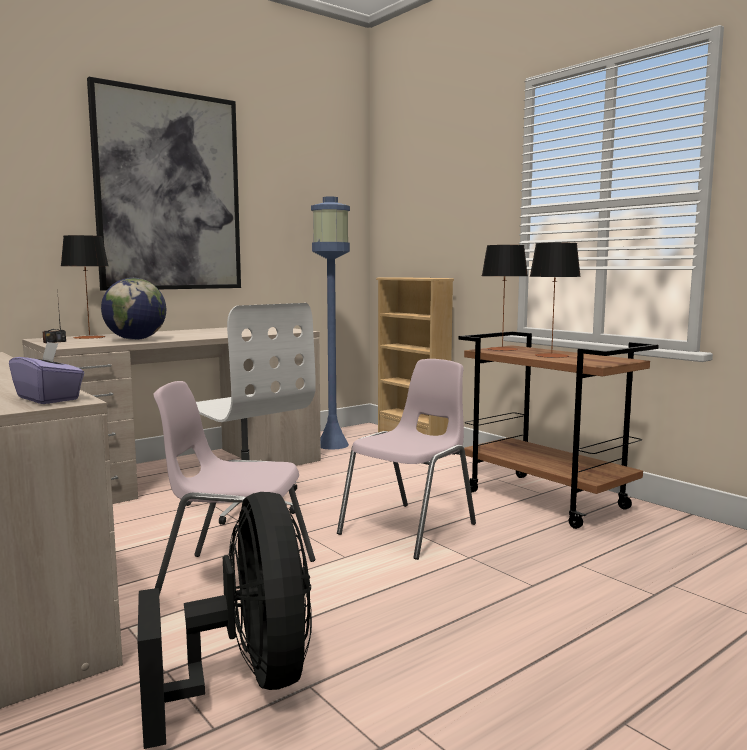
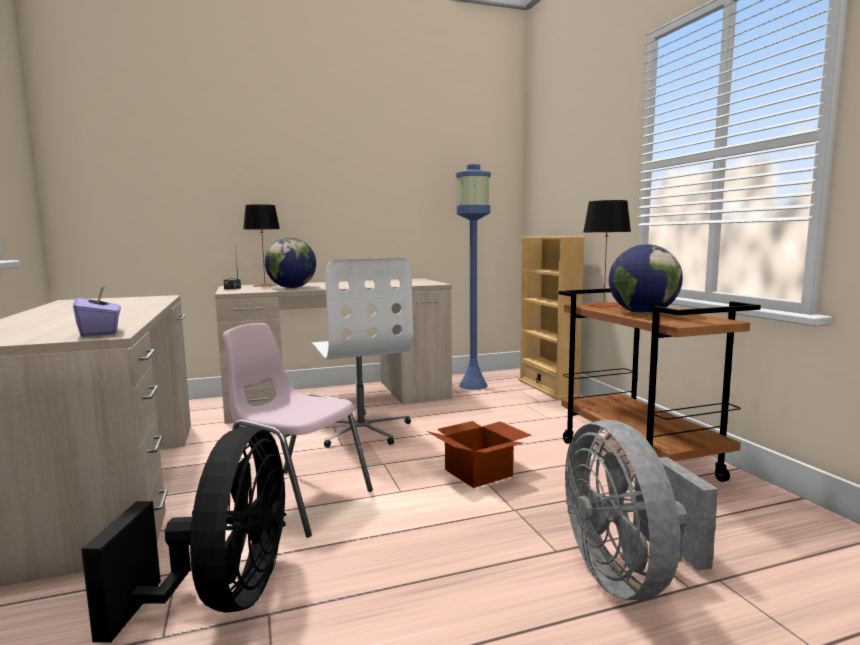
camera: 20 degrees right, 0 degrees up
picture [87,77,241,291] -> none
pink chair [337,359,476,560] -> cardboard box [426,421,531,488]
table lamp [530,243,581,358] -> globe [609,244,683,314]
none -> grey fan [565,420,718,600]

